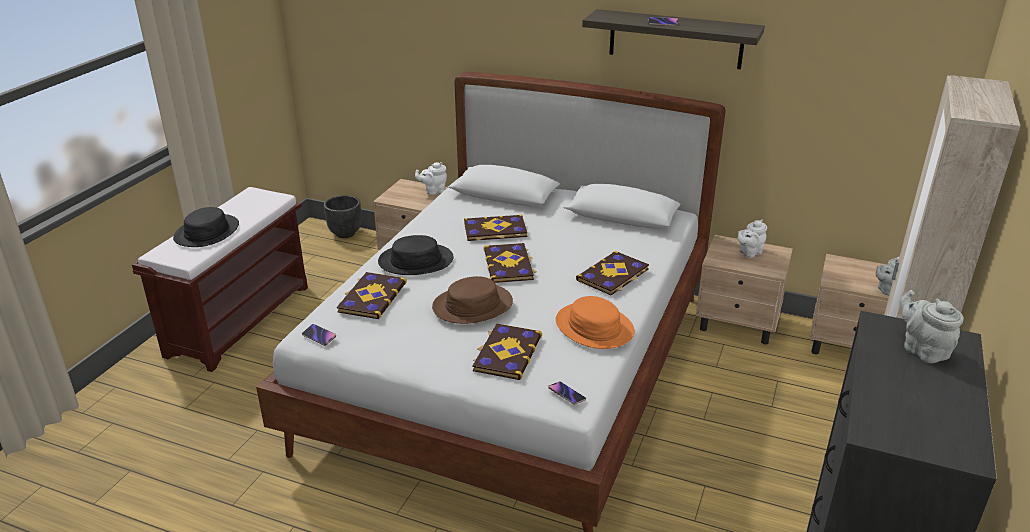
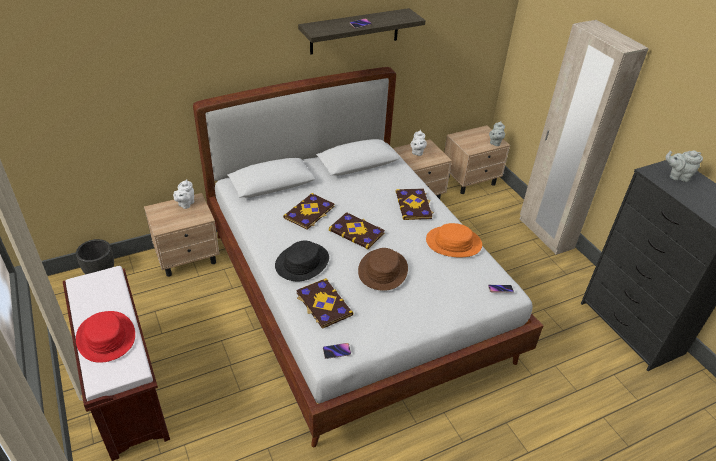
camera: 50 degrees left, 10 degrees up
black hat [173,207,239,247] -> red hat [76,311,135,363]
book [473,324,542,380] -> none

